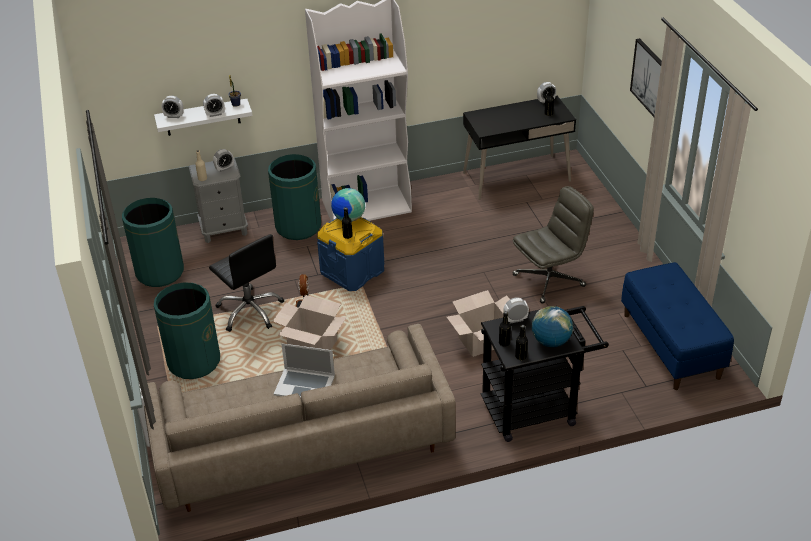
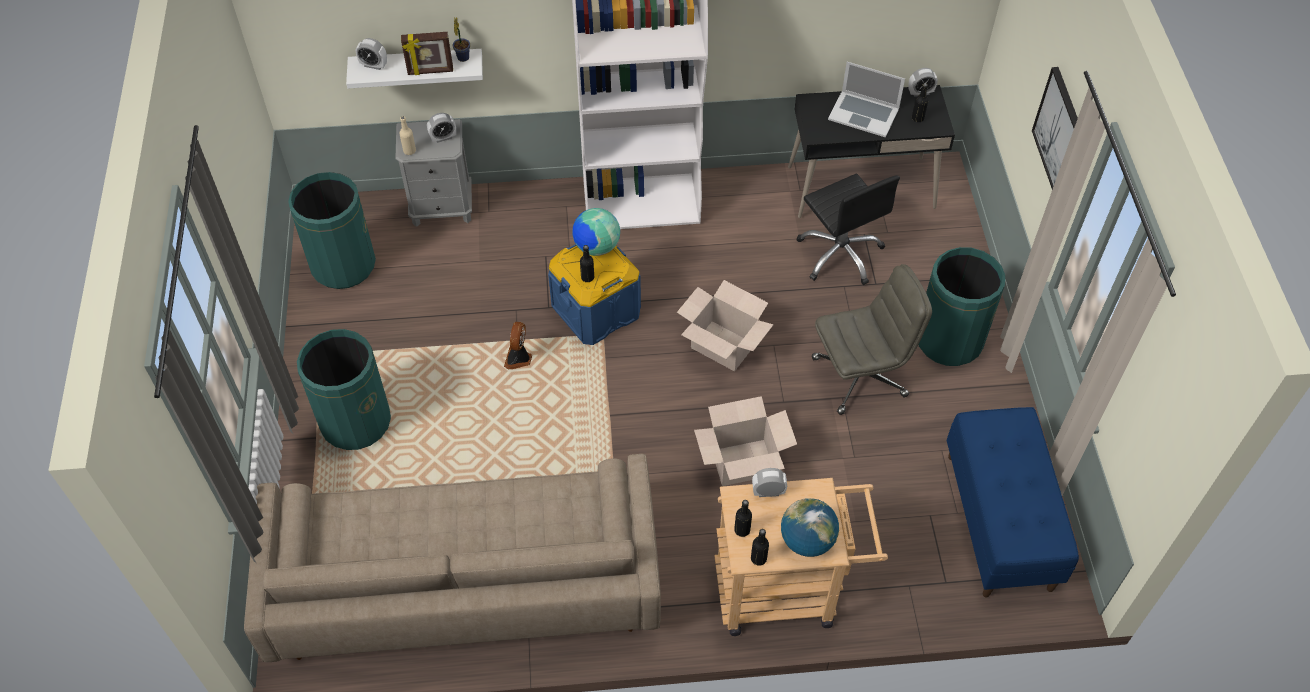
camera: 10 degrees right, 15 degrees up
alarm clock [203,94,225,117] -> picture frame [401,32,453,75]
black office chair [209,234,284,332] -> black office chair moved to [797,173,900,285]
green trash can [268,154,321,240] -> green trash can moved to [918,247,1005,366]
cardboard box [273,295,347,350] -> cardboard box moved to [677,280,774,371]
laptop [274,343,335,398] -> laptop moved to [828,62,905,138]
black cart [481,306,609,442] -> beige cart [714,478,888,636]

